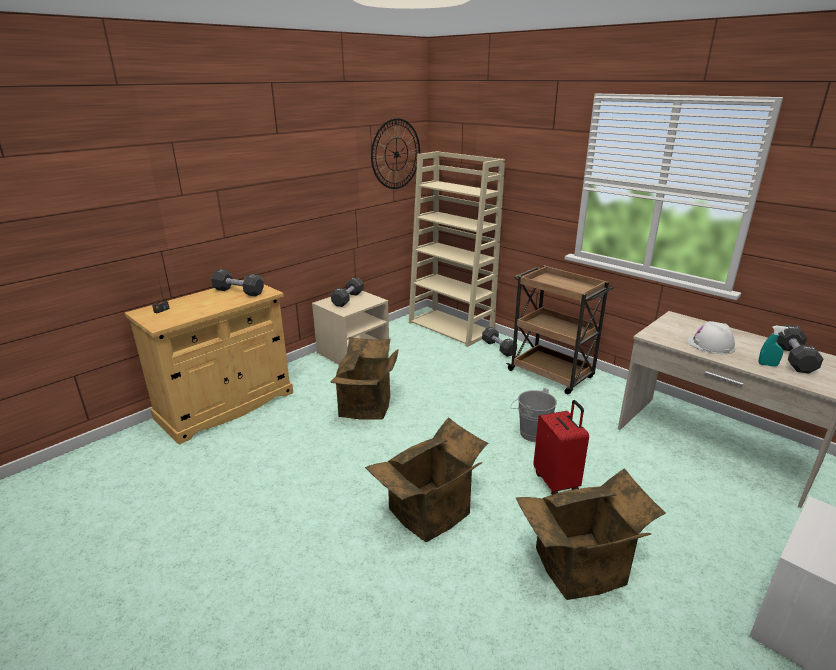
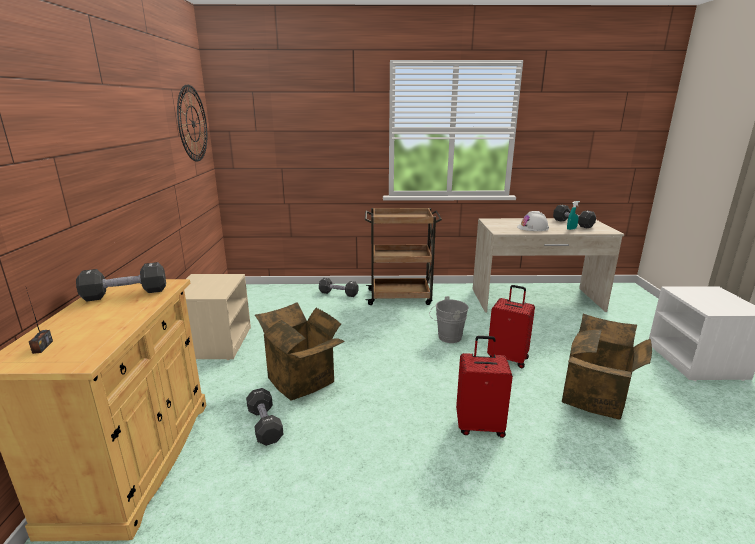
camera: 45 degrees left, 5 degrees down
black dumbbell [331,277,364,307] -> black dumbbell moved to [246,388,283,446]
cardboard box [365,417,488,542] -> red suitcase [456,336,513,438]
beige bookcase [409,151,505,347] -> none

